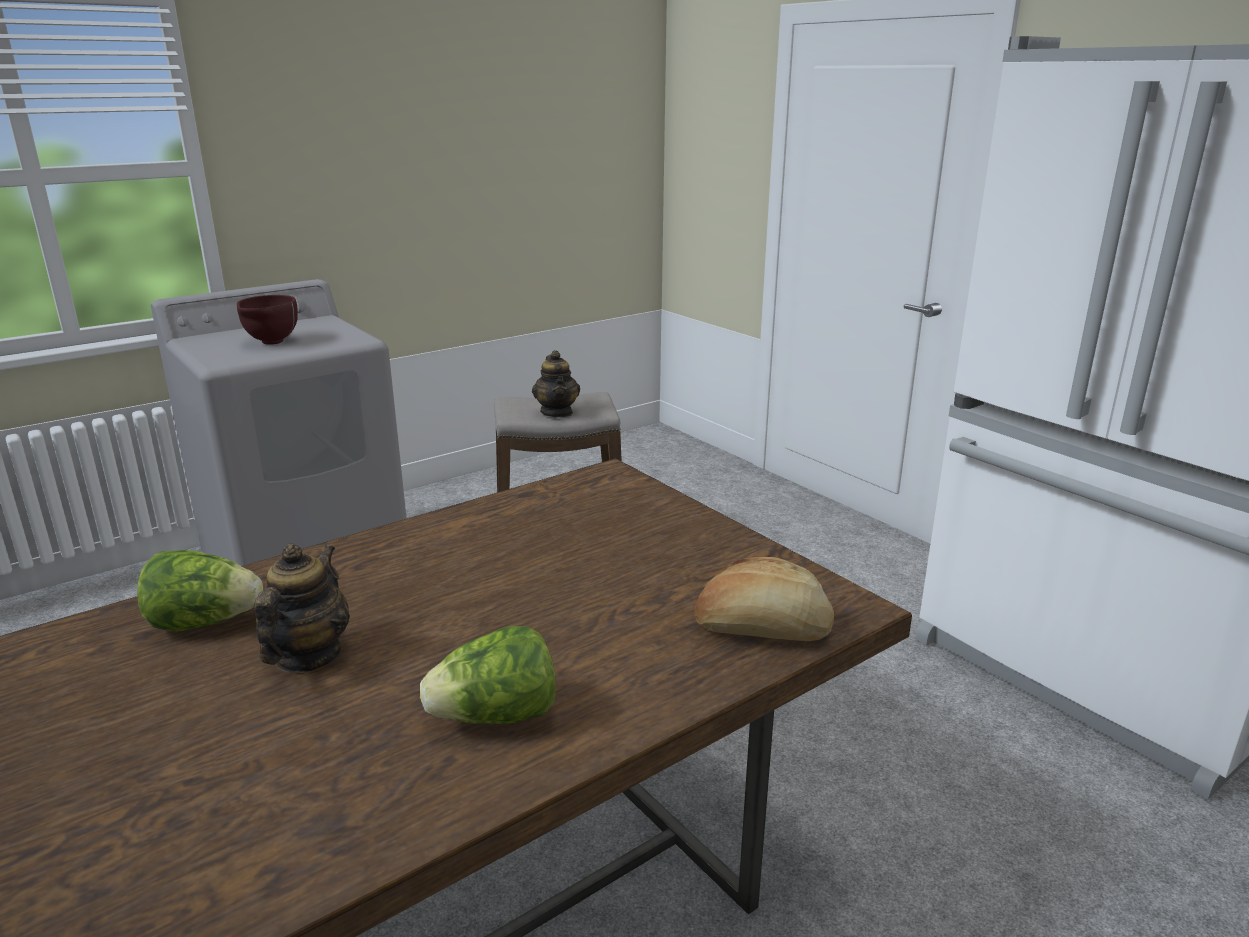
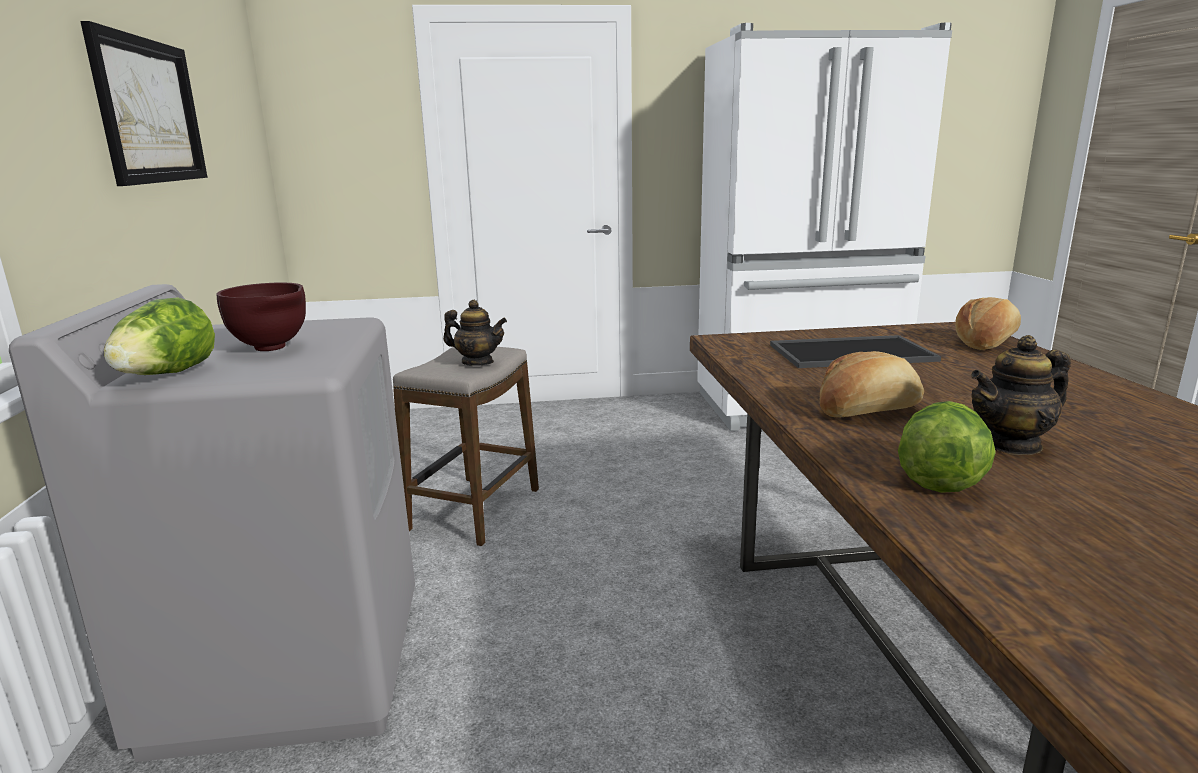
camera: 60 degrees left, 5 degrees down
teapot [254,544,350,673] -> teapot turned 60 degrees counterclockwise [971,335,1071,455]
lettuce [420,626,555,724] -> lettuce moved to [104,297,215,375]
none -> picture [80,21,207,186]
none -> tray [770,335,941,368]
none -> bread [820,351,924,418]

